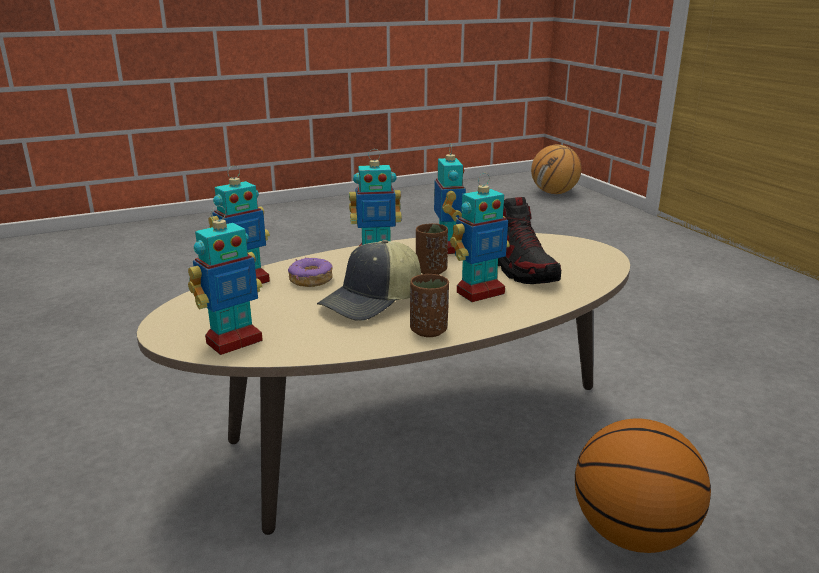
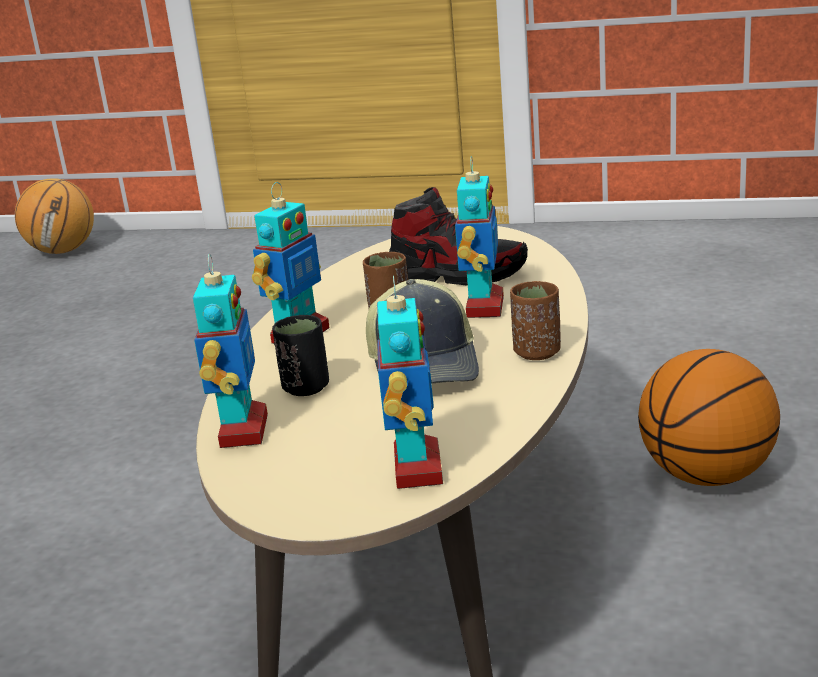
camera: 50 degrees left, 0 degrees up
donut [288,258,333,287] -> black cup [272,315,329,396]
toy robot [434,143,466,254] -> none

